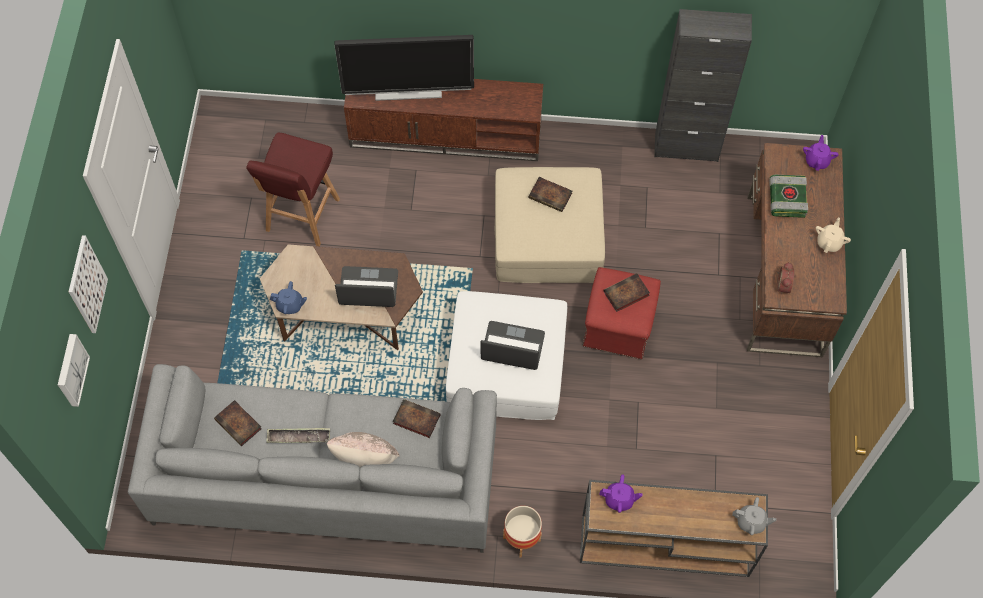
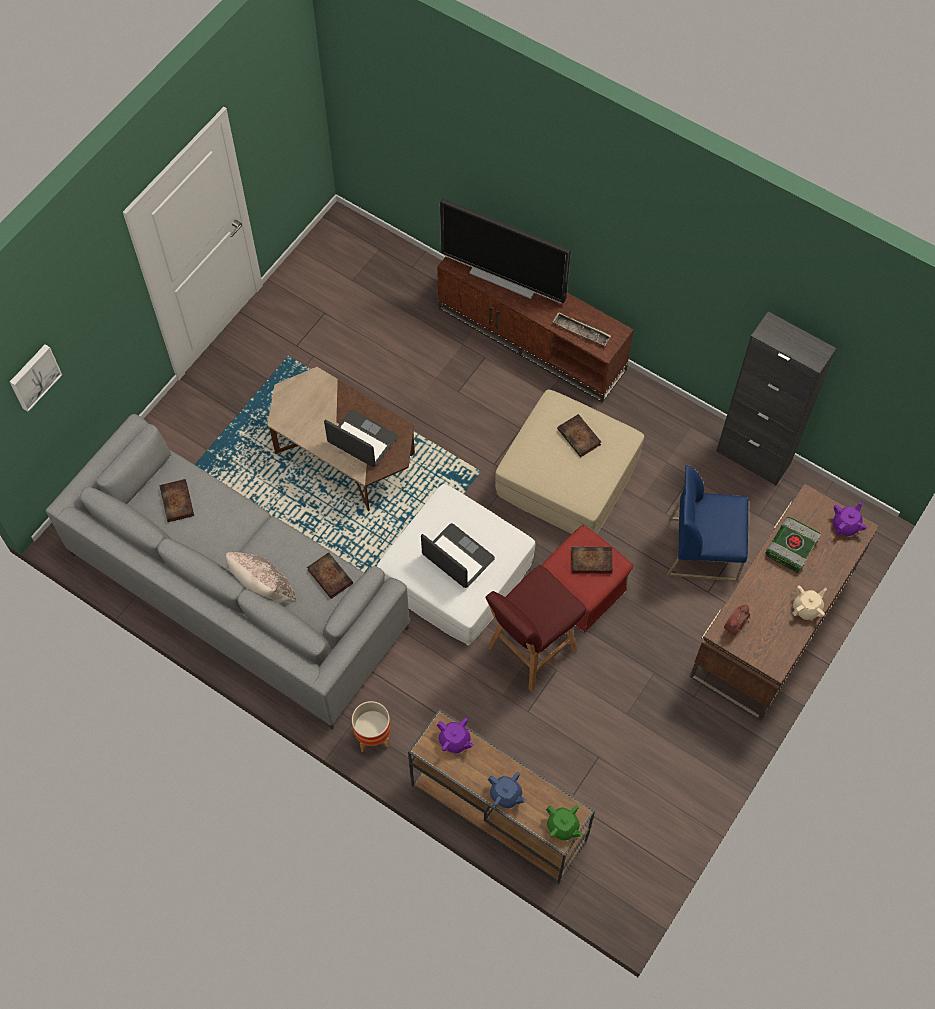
camera: 30 degrees right, 0 degrees up
picture [69,235,108,333] -> none
red stool [246,133,340,247] -> red stool moved to [485,565,586,691]
tray [266,428,330,443] -> tray moved to [552,312,611,346]
blue teapot [270,281,307,314] -> blue teapot moved to [488,772,526,808]
grey teapot [732,497,776,535] -> green teapot [546,805,583,840]
none -> blue chair [667,465,748,582]

